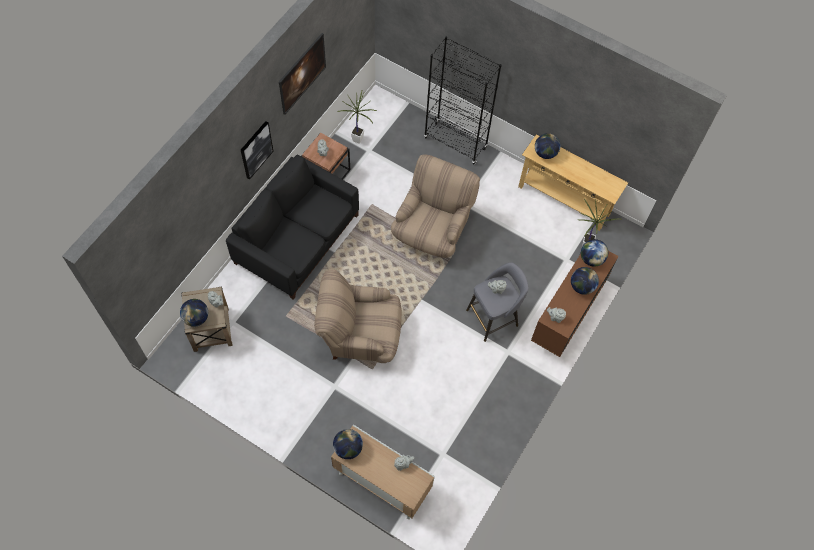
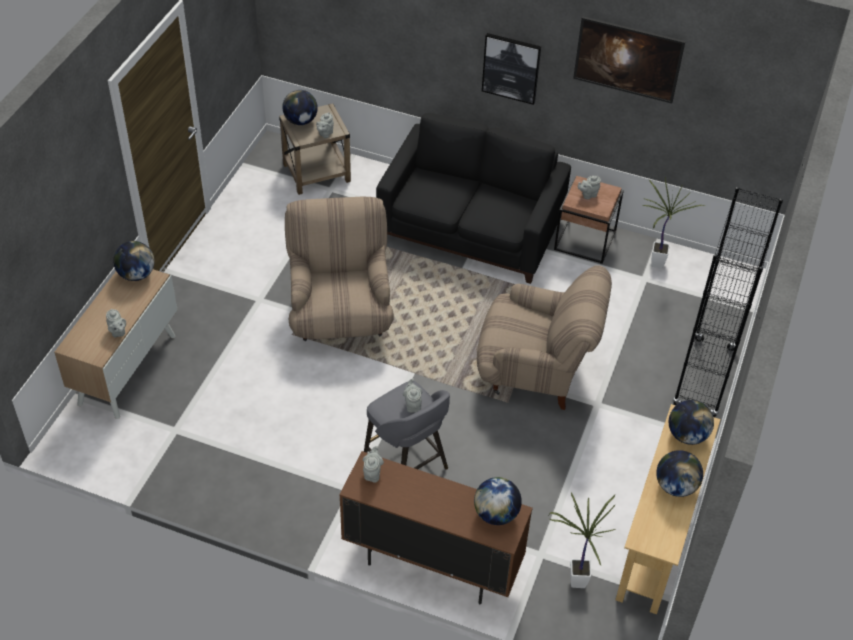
camera: 80 degrees right, 15 degrees down
globe [571,267,599,295] -> globe moved to [656,450,703,497]

